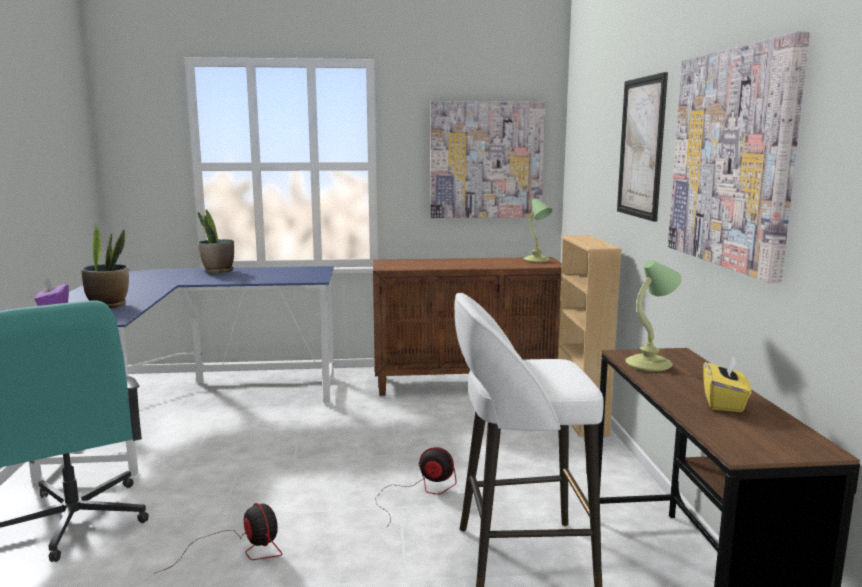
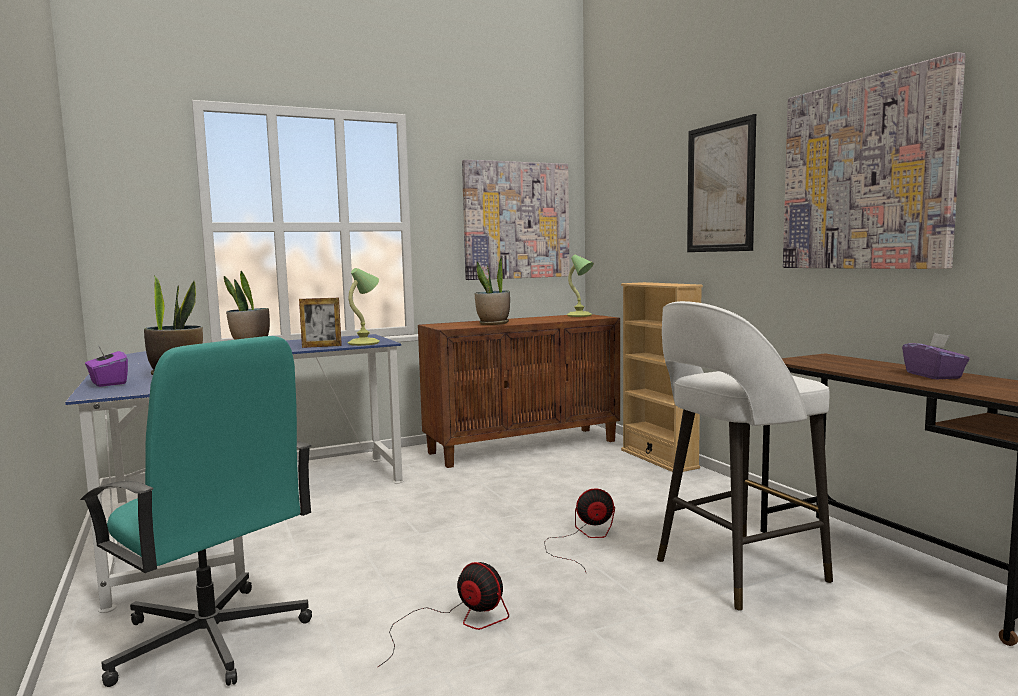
camera: 20 degrees left, 5 degrees down
table lamp [625,260,682,372] -> table lamp moved to [348,268,380,346]
yellow tissue box [703,355,751,412] -> purple tissue box [902,333,970,379]
none -> picture frame [299,298,342,348]
none -> potted plant [474,257,510,325]

